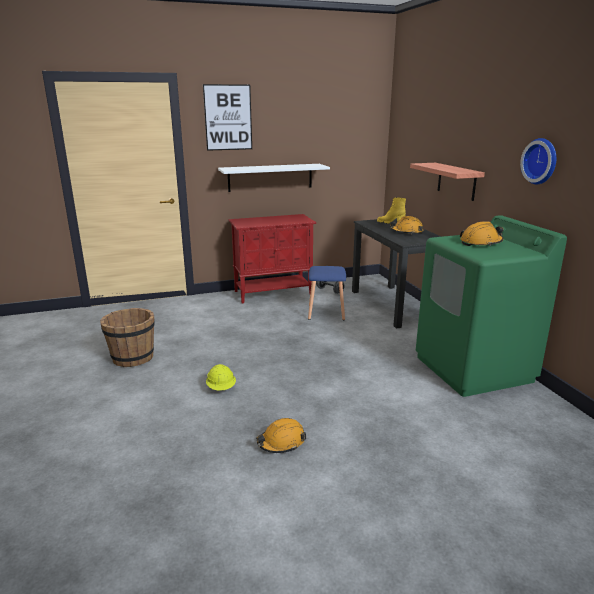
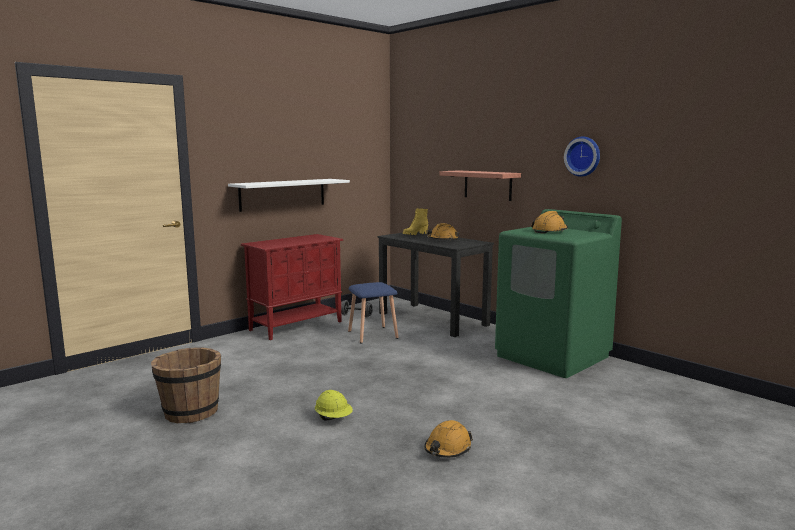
camera: 25 degrees left, 10 degrees down
picture [203,84,252,151] -> none

